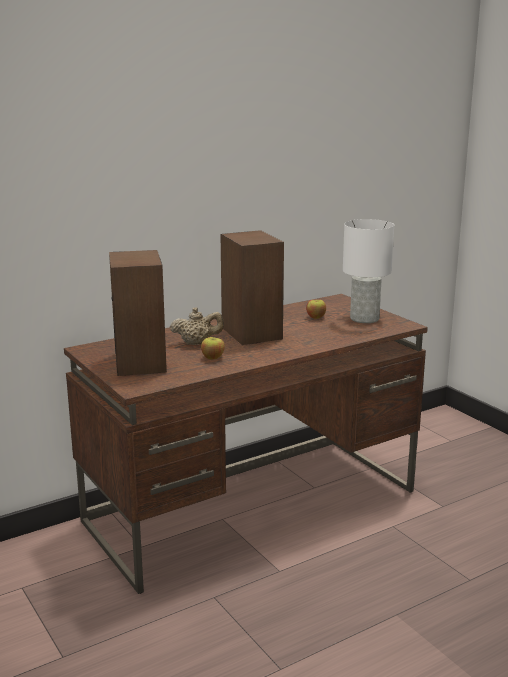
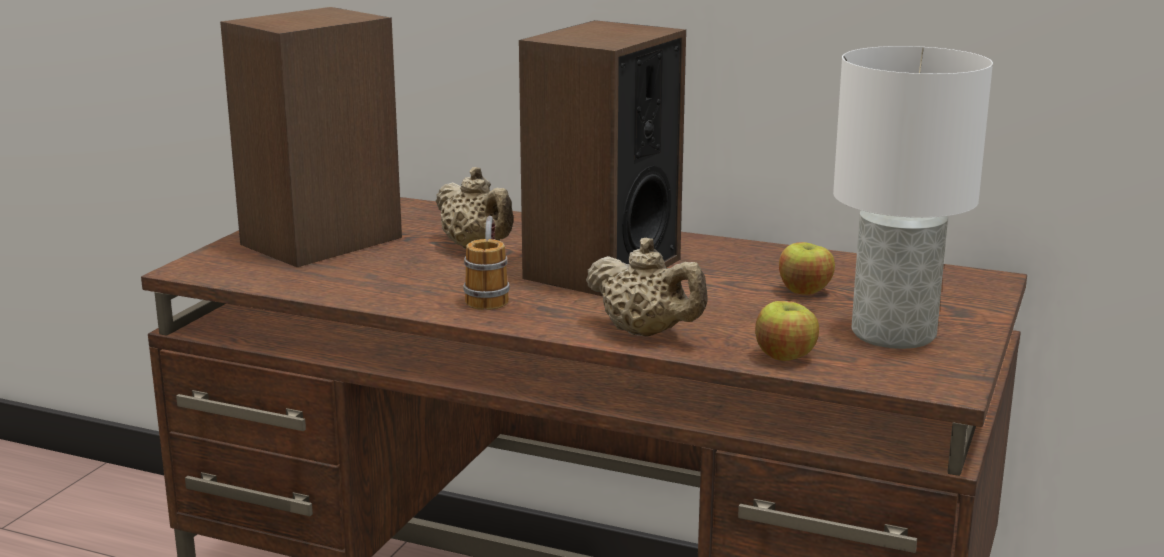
camera: 55 degrees right, 0 degrees up
apple [201,337,225,359] -> apple moved to [755,301,819,361]
none -> mug [463,216,510,310]
none -> beige teapot [586,238,708,337]

